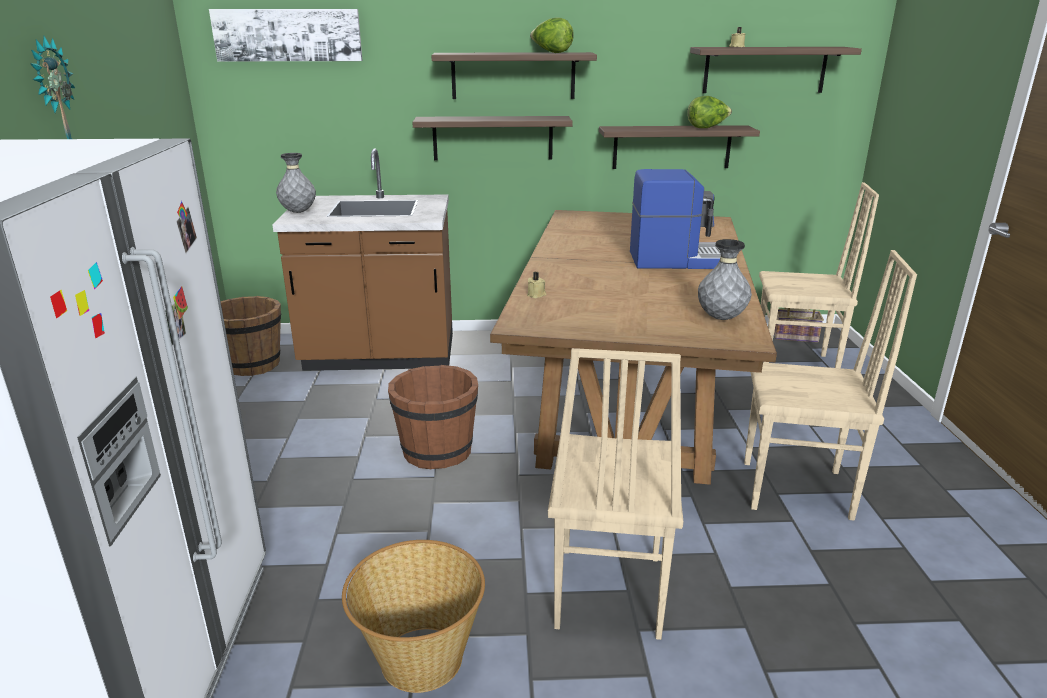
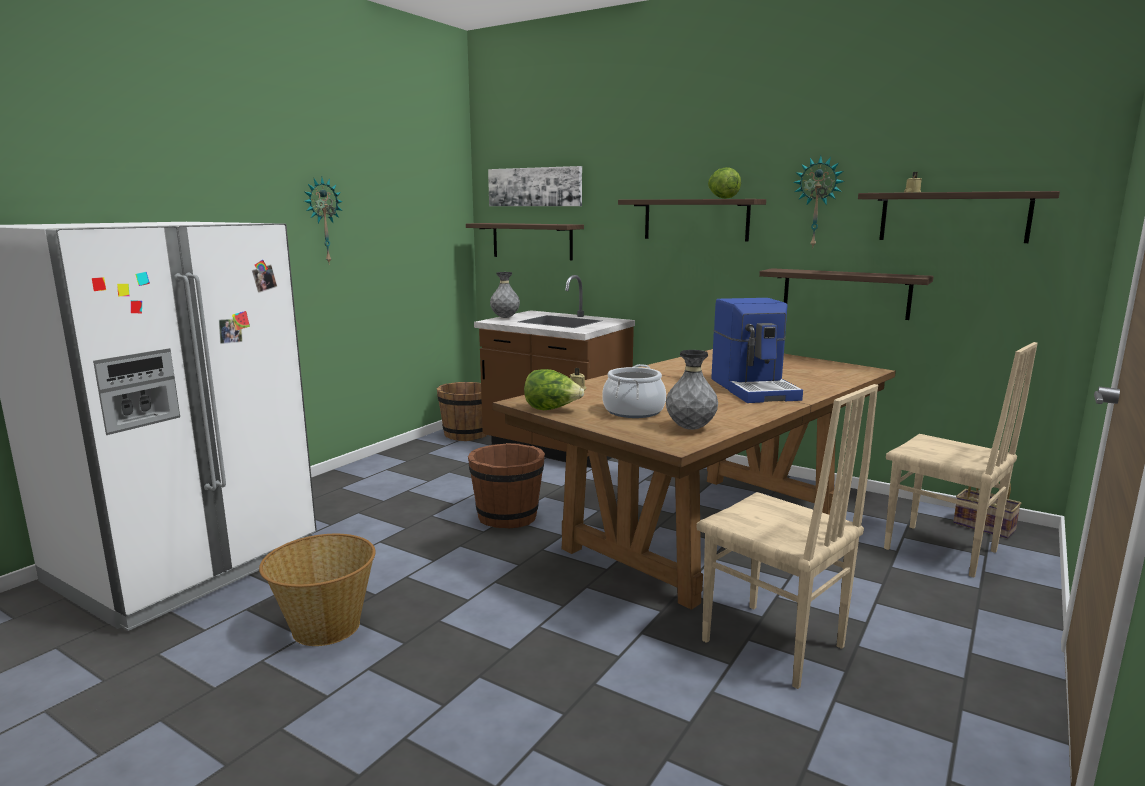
camera: 35 degrees right, 10 degrees down
shelf [412,116,573,160] -> shelf moved to [466,223,584,260]
beige chair [548,348,683,640] -> none
coffee machine [630,169,721,269] -> coffee machine turned 45 degrees clockwise [711,298,803,403]
lettuce [688,96,732,128] -> lettuce moved to [524,369,584,410]
none -> cooking pot [602,364,666,418]
none -> wall clock [793,156,845,247]

